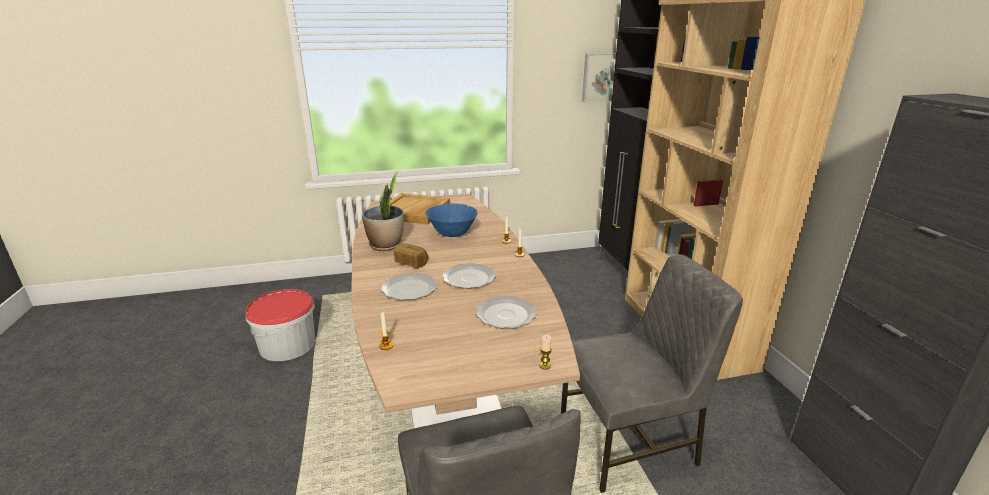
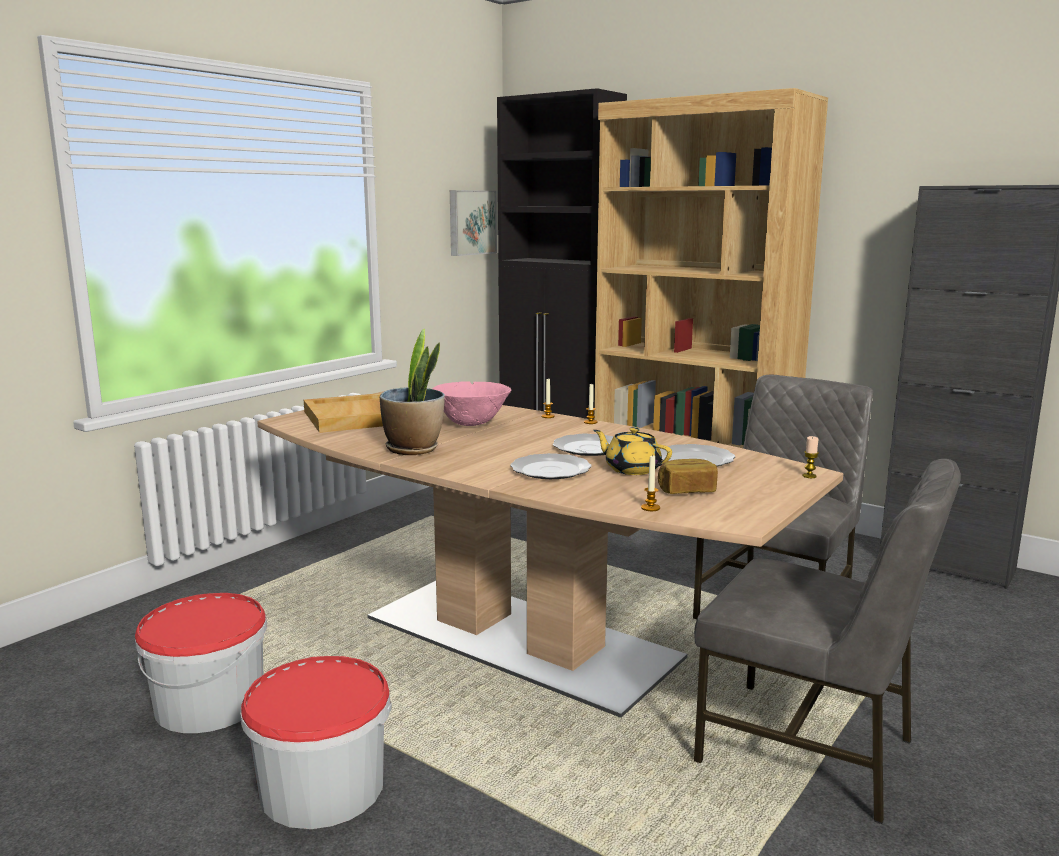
camera: 40 degrees left, 10 degrees down
bread [394,244,428,268] -> bread moved to [658,459,718,494]
blue bowl [426,204,478,237] -> pink bowl [432,381,511,426]
none -> bucket [240,656,392,829]
none -> yellow teapot [594,427,672,475]

